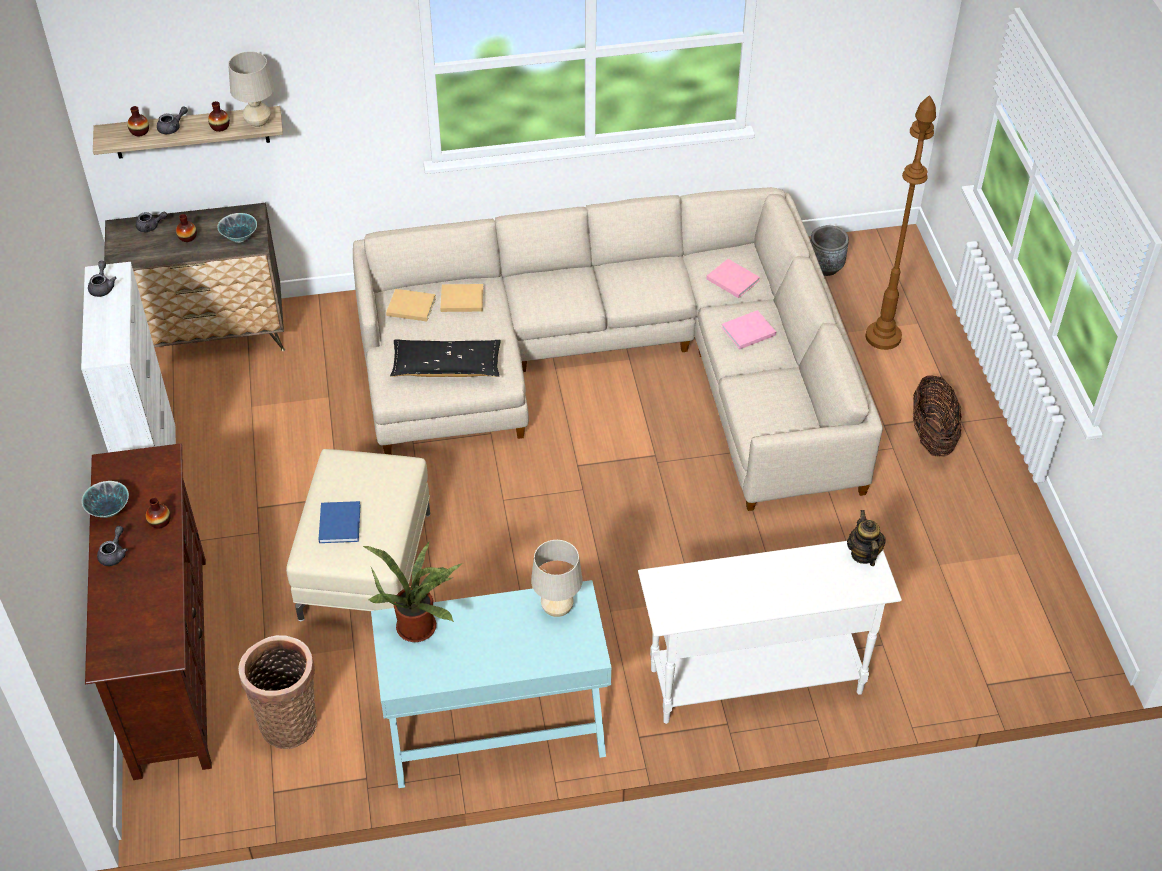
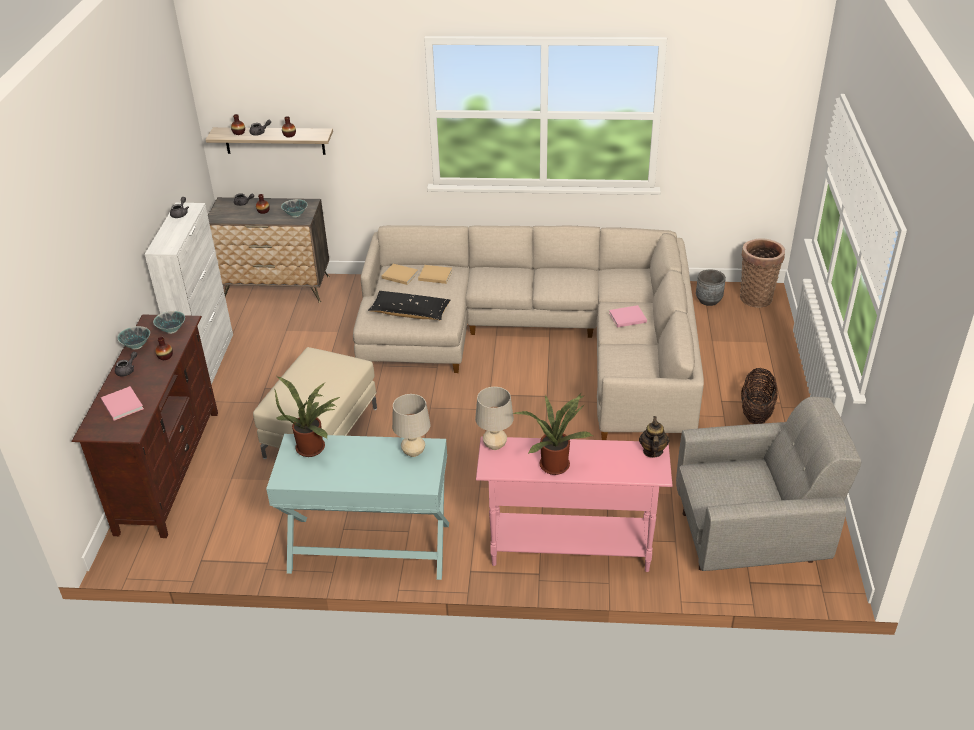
camera: 15 degrees right, 10 degrees down
beige table lamp [228,51,274,128] -> beige table lamp moved to [475,387,514,450]
basket [238,635,317,749] -> basket moved to [740,238,785,308]
blue book [318,501,360,543] -> none
white console table [638,541,902,724] -> pink console table [476,436,673,572]
pink book [706,259,760,298] -> pink book moved to [101,386,144,420]
brown floor lamp [866,95,936,350] -> none
none -> bowl [153,311,185,334]
none -> potted plant [513,394,593,475]
none -> grey armchair [676,397,861,571]

